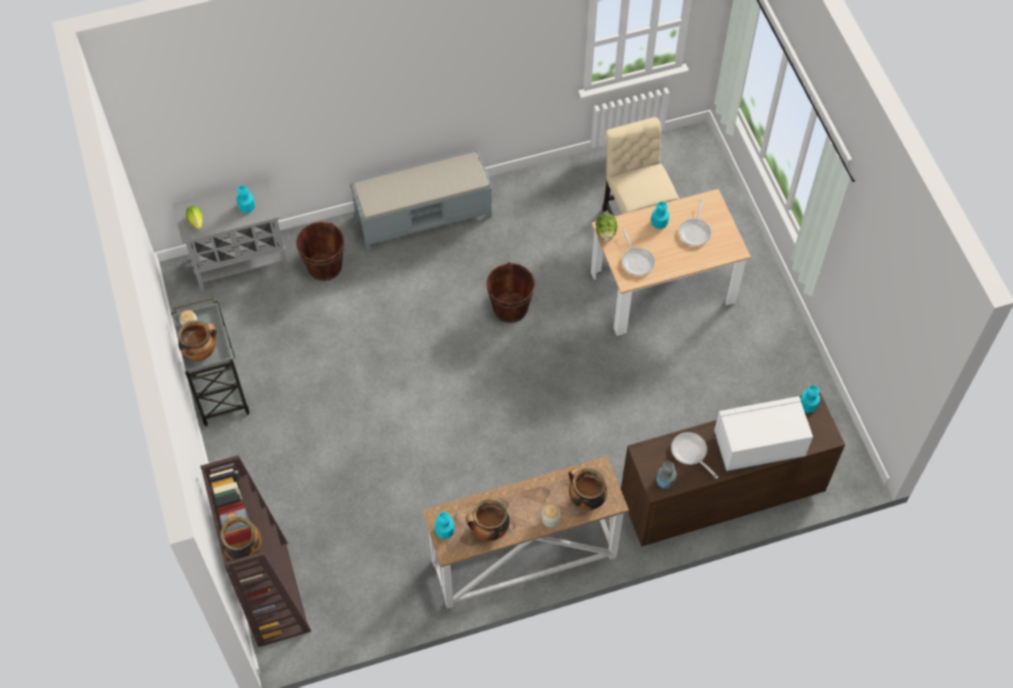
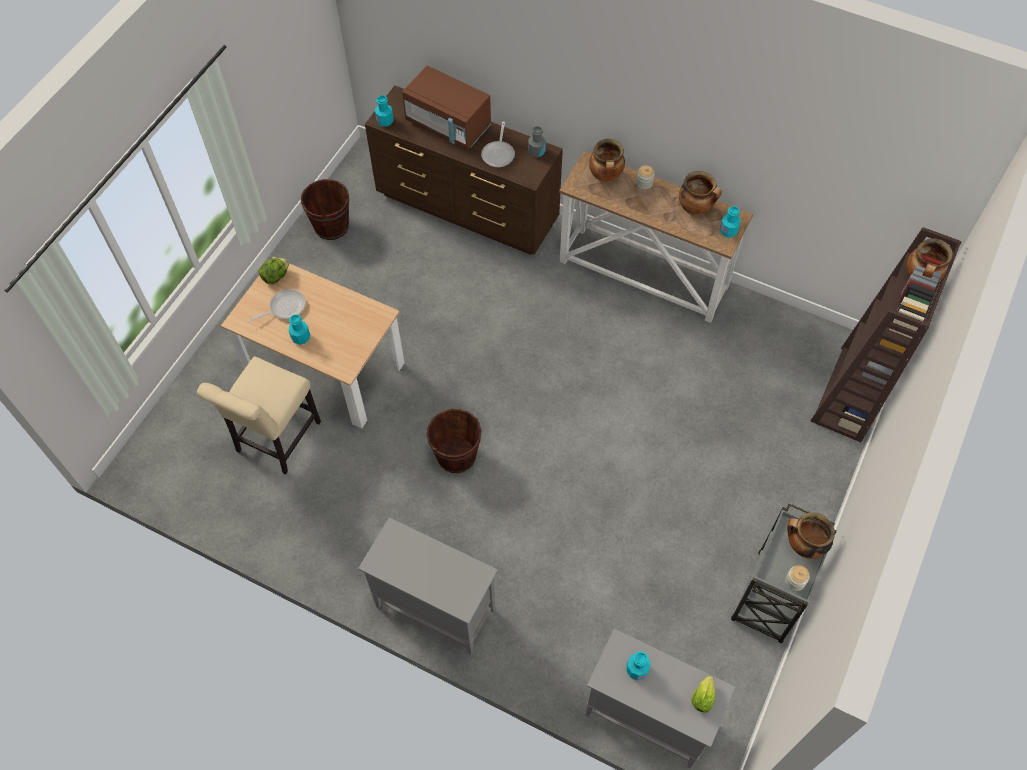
camera: 135 degrees left, 0 degrees up
brown bucket [296,222,344,281] -> brown bucket moved to [301,179,349,240]
grey bench [349,149,493,250] -> grey cabinet [358,517,498,655]
lettuce [596,213,618,242] -> lettuce moved to [258,258,289,284]
frying pan [622,229,655,276] -> none
white microwave [714,396,813,471] -> brown microwave [402,65,492,150]

